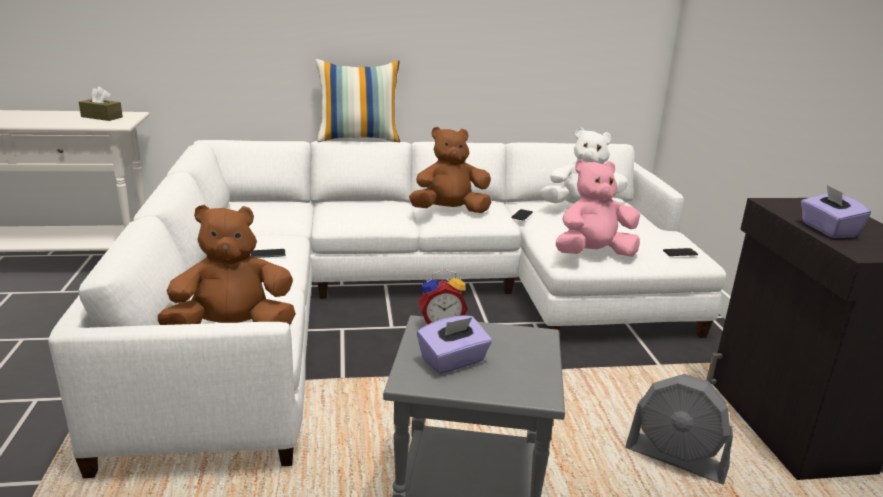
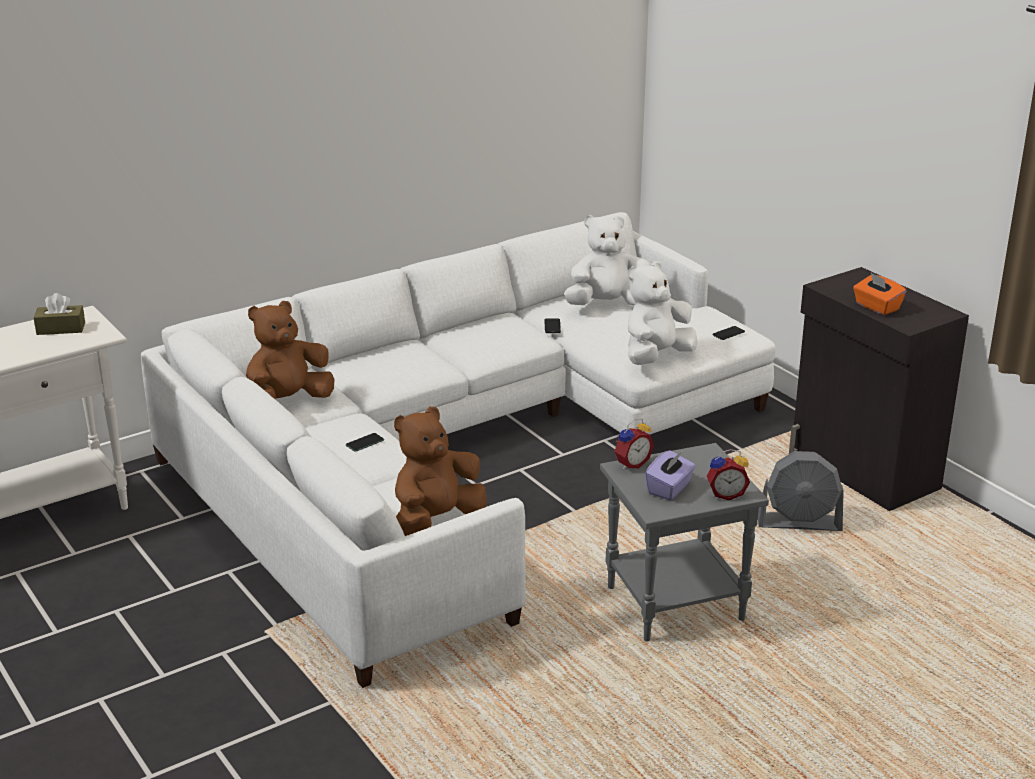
camera: 25 degrees left, 5 degrees up
pillow [315,59,400,142] -> none
brown plush toy [409,127,491,213] -> brown plush toy moved to [246,301,335,400]
pink plush toy [556,160,640,256] -> white plush toy [628,261,698,365]
purple tissue box [801,185,871,238] -> orange tissue box [853,273,906,315]
none -> alarm clock [707,449,750,501]

